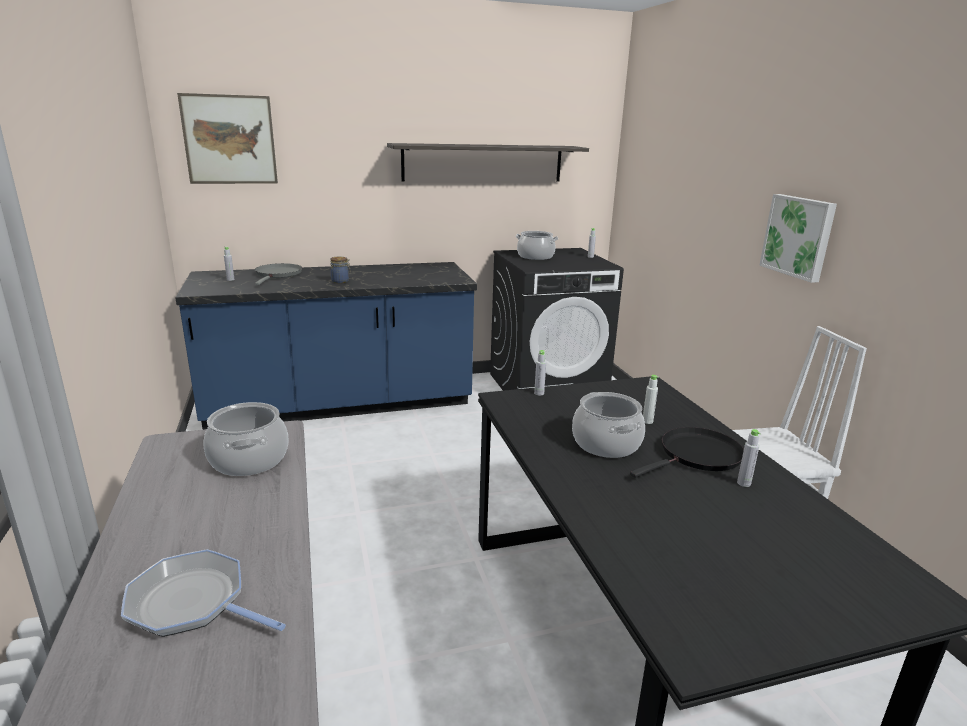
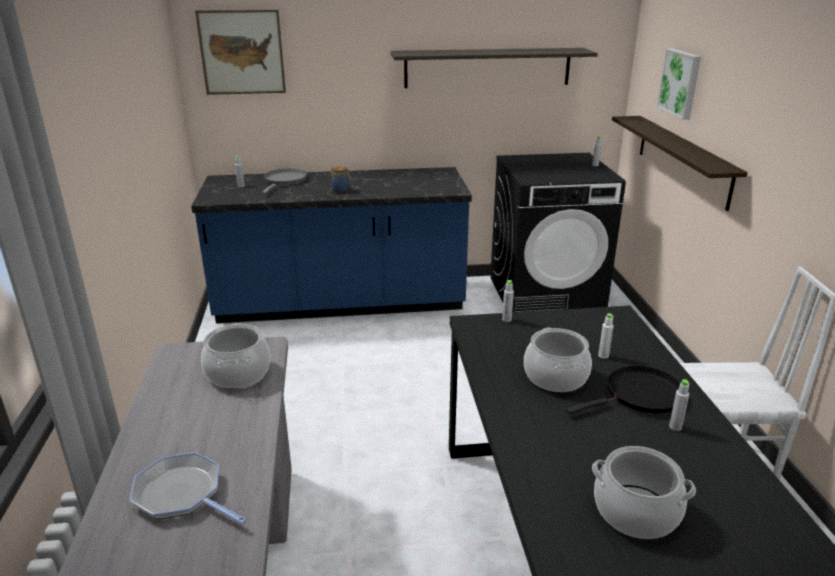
camera: 10 degrees right, 5 degrees up
cooking pot [516,231,558,260] -> cooking pot moved to [592,446,696,539]
picture [759,194,837,283] -> picture moved to [657,48,701,120]
none -> shelf [612,116,748,211]

